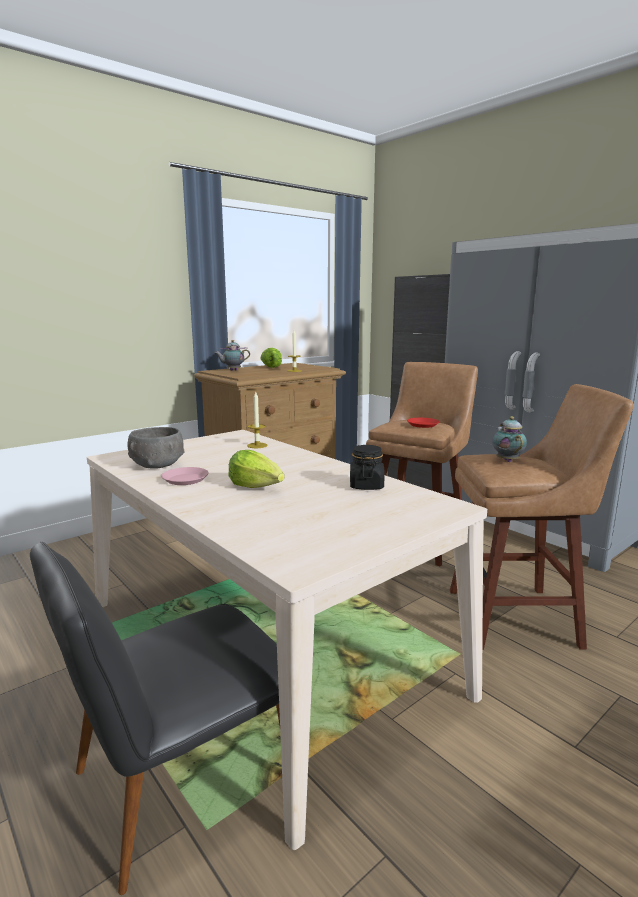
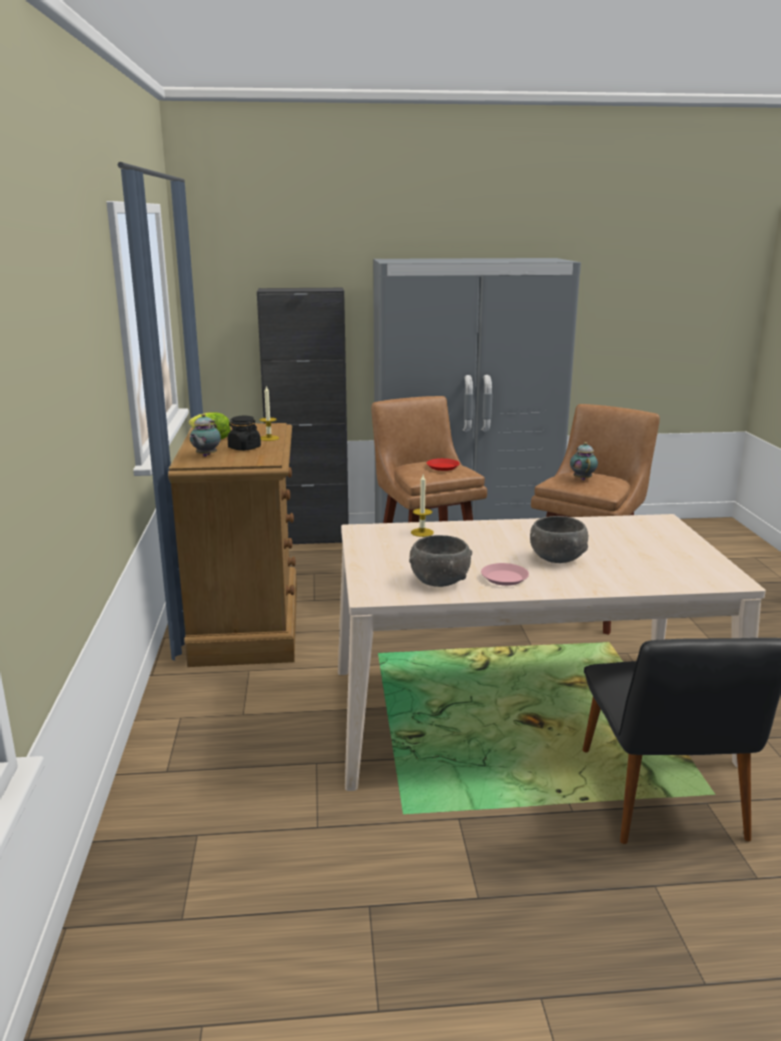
camera: 55 degrees left, 5 degrees up
lettuce [228,450,285,488] -> grey bowl [530,516,588,563]
black jar [350,445,384,490] -> black jar moved to [227,416,261,451]
teapot [492,416,527,462] -> teapot turned 60 degrees clockwise [570,442,598,480]

